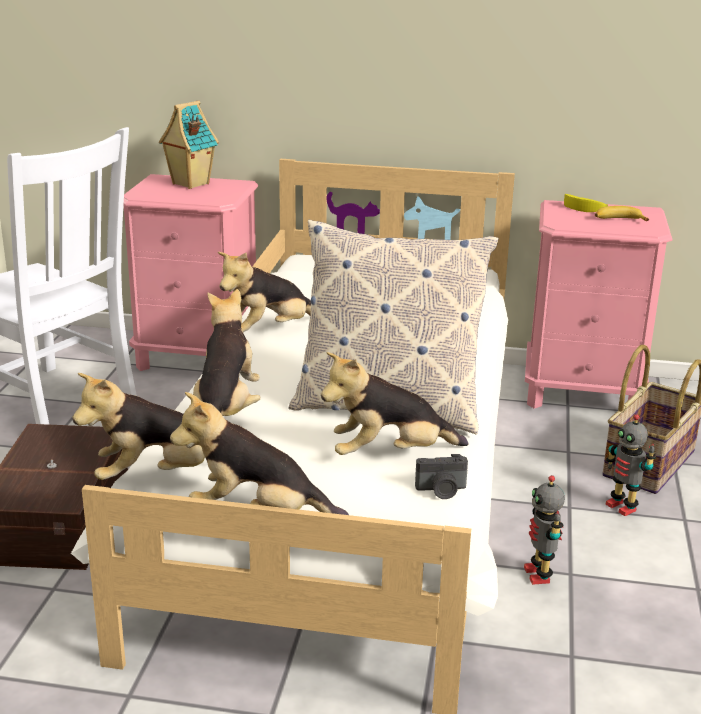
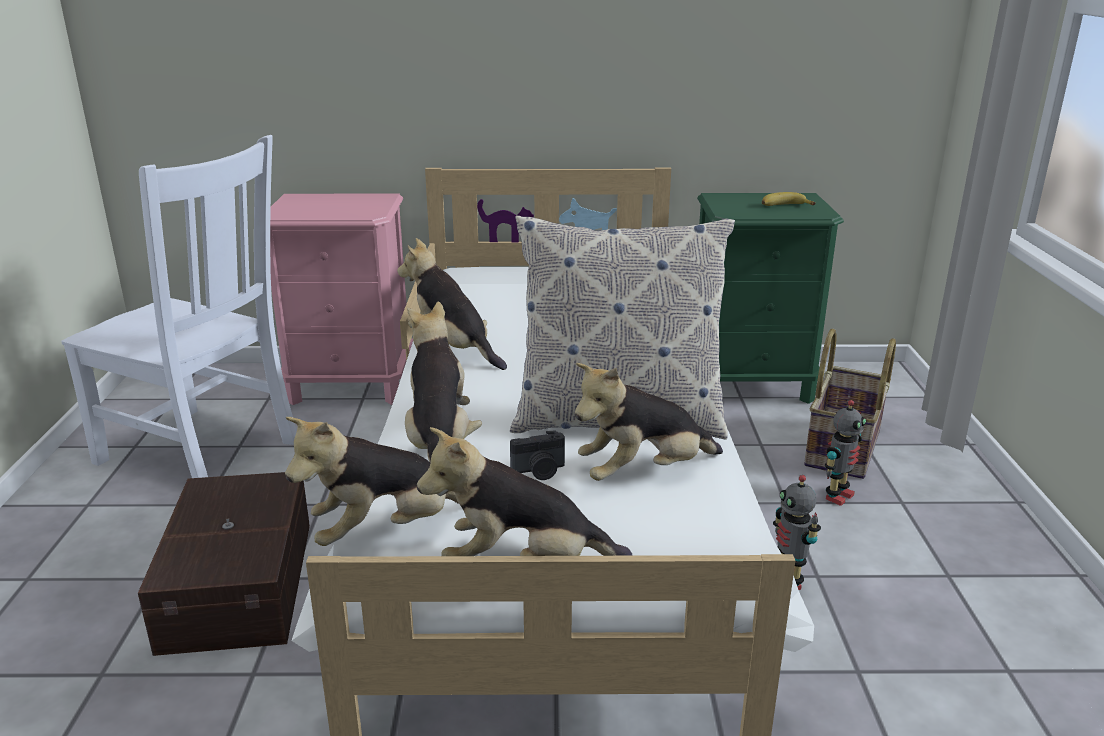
camera: 10 degrees left, 0 degrees up
toy house [159,100,219,189] -> none
plush toy [218,252,311,332] -> plush toy turned 90 degrees clockwise [397,238,507,370]
camera [415,454,468,499] -> camera moved to [510,430,565,480]
pink nightstand [525,200,672,409] -> green nightstand [697,193,844,404]
banana [564,194,608,212] -> none
toy robot [605,414,656,516] -> toy robot turned 90 degrees counterclockwise [825,400,866,506]

